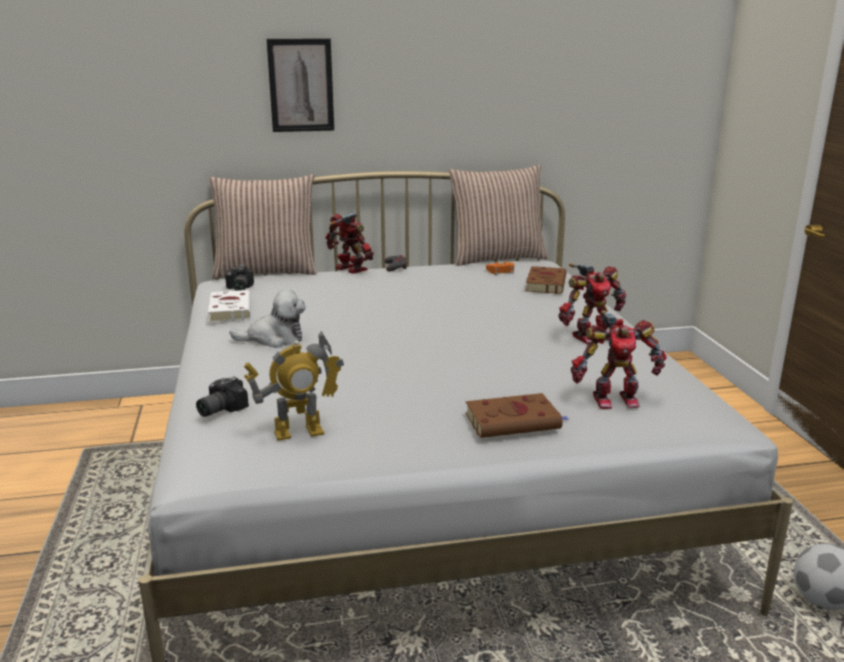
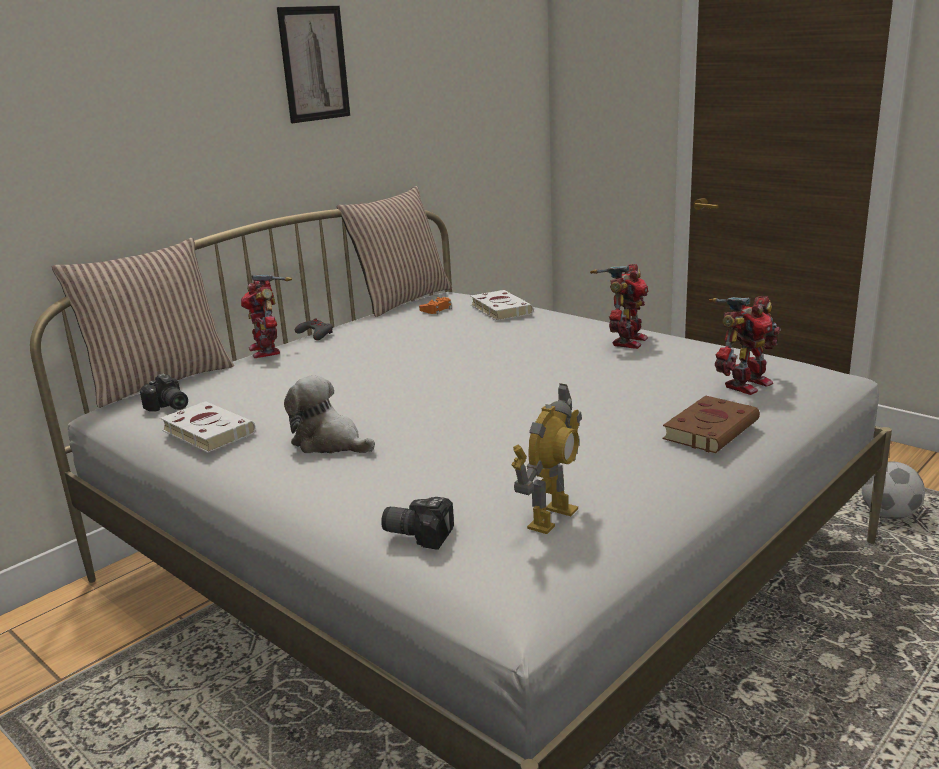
camera: 35 degrees left, 0 degrees up
camera [196,377,249,417] -> camera turned 105 degrees clockwise [381,497,454,550]
plush toy [229,289,306,348] -> plush toy turned 105 degrees counterclockwise [284,375,375,453]
picture [267,38,334,132] -> picture moved to [277,6,350,123]
toy robot [325,213,374,274] -> toy robot turned 120 degrees counterclockwise [241,275,292,358]
brown book [526,266,567,294] -> white book [471,290,533,321]

